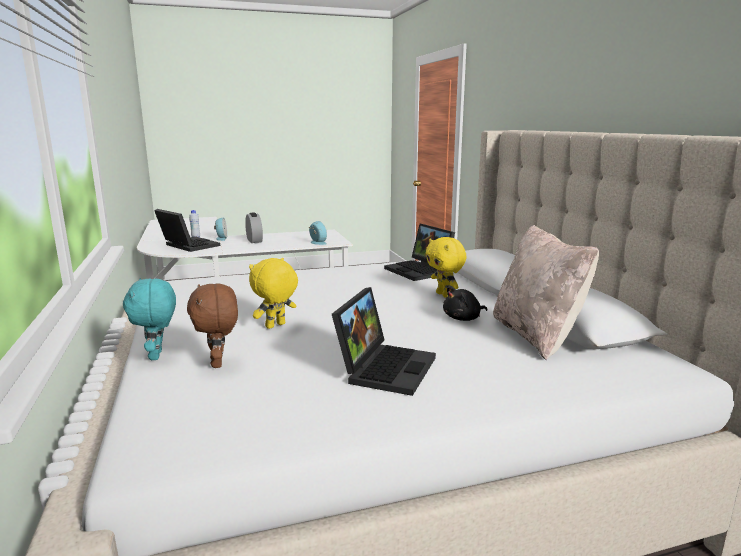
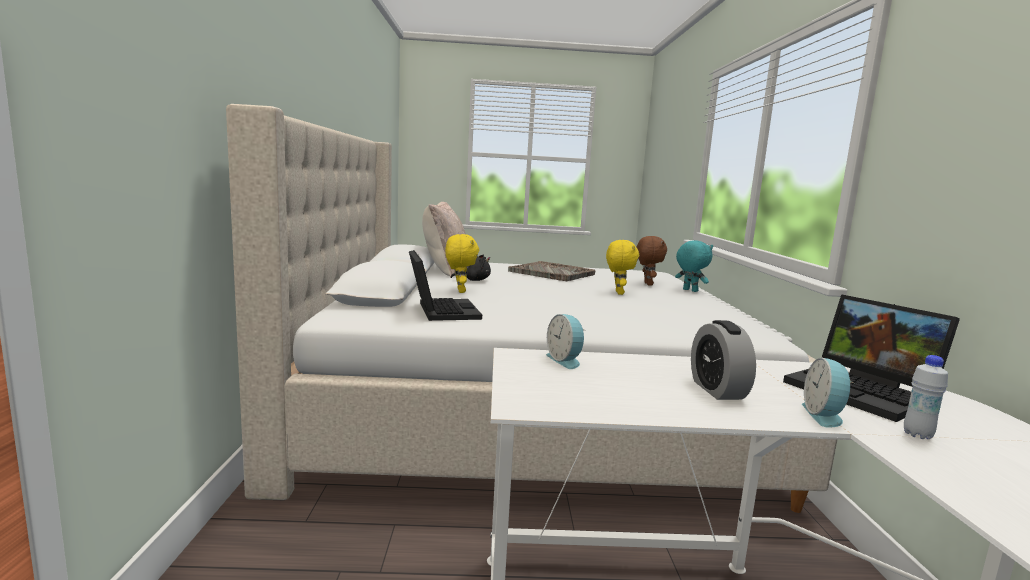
camera: 165 degrees left, 5 degrees down
turquoise plush toy [123,278,176,360] -> turquoise plush toy turned 45 degrees counterclockwise [675,240,713,292]
yellow plush toy [249,258,298,329] -> yellow plush toy turned 60 degrees counterclockwise [606,240,639,295]
laptop [332,287,436,396] -> grey tray [508,261,596,281]

